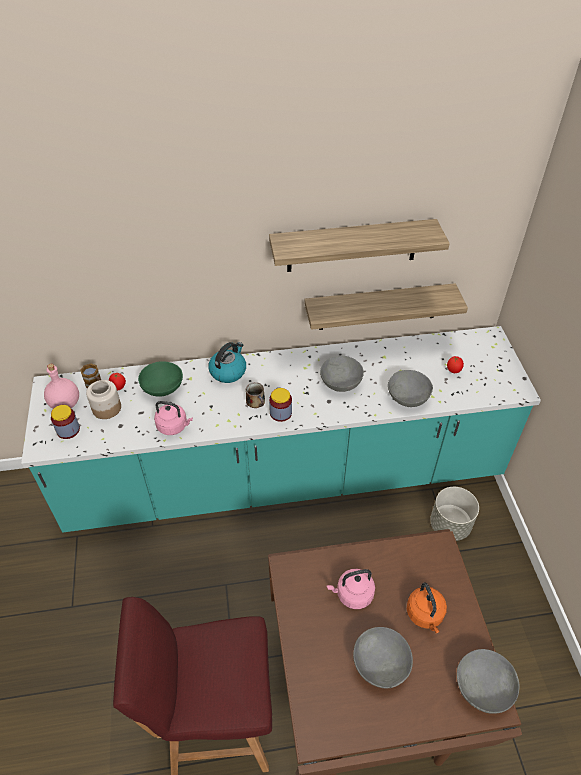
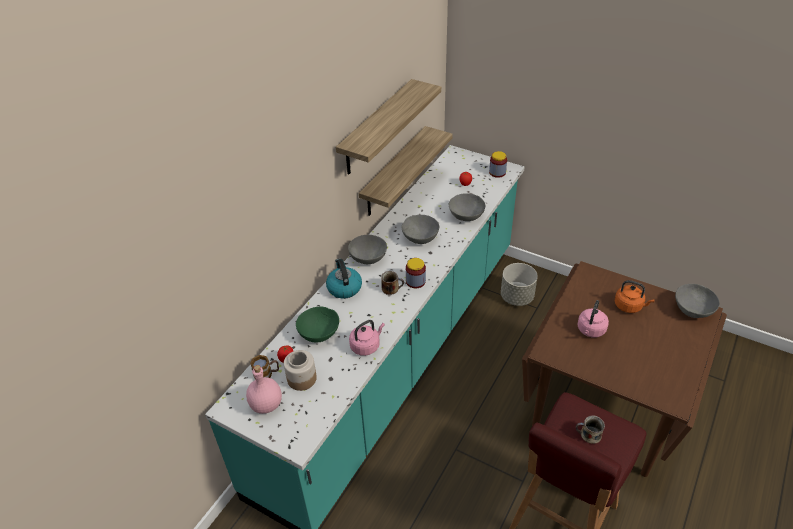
camera: 50 degrees left, 5 degrees down
jar [51,405,80,439] -> jar moved to [489,151,507,178]
grey bowl [353,627,413,689] -> grey bowl moved to [348,235,387,264]
none -> mug [576,415,605,444]

